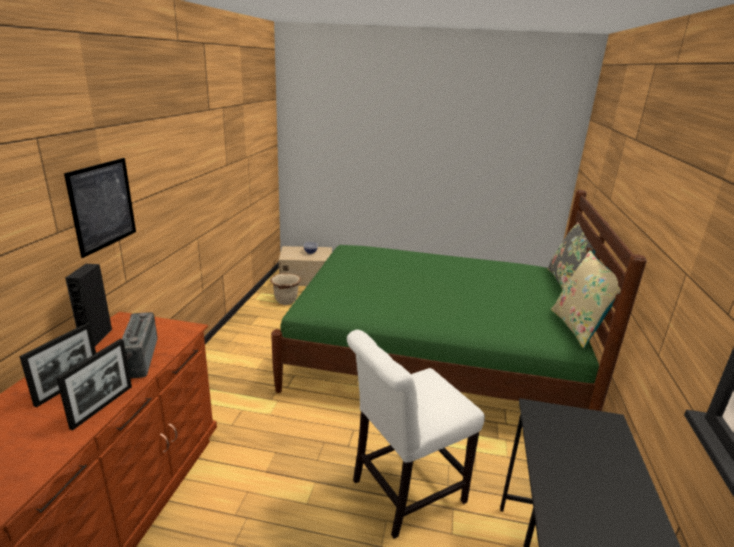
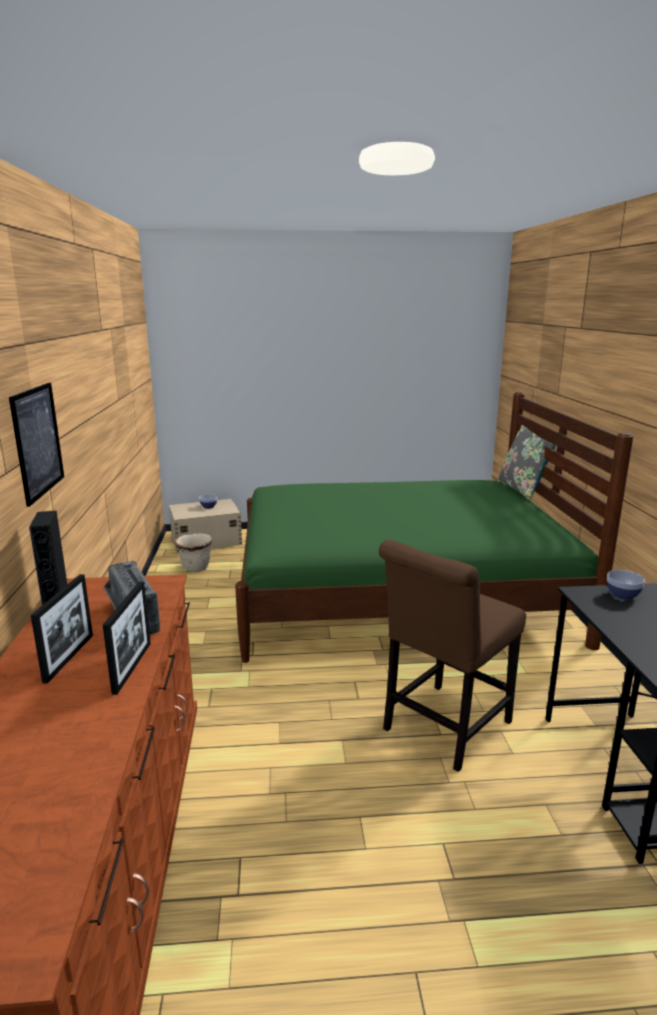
camera: 15 degrees left, 5 degrees down
white chair [347,330,485,539] -> brown chair [379,540,526,772]
beige pillow [551,251,621,348] -> none
none -> bowl [607,570,645,600]

